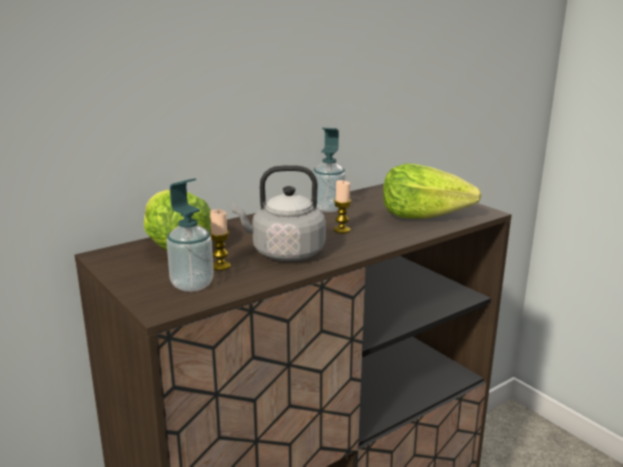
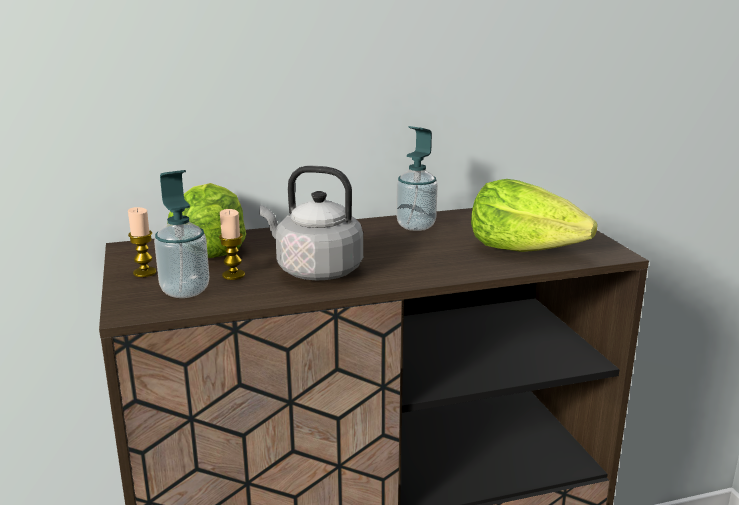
camera: 20 degrees right, 0 degrees up
candle [333,180,352,233] -> candle moved to [128,207,156,277]

